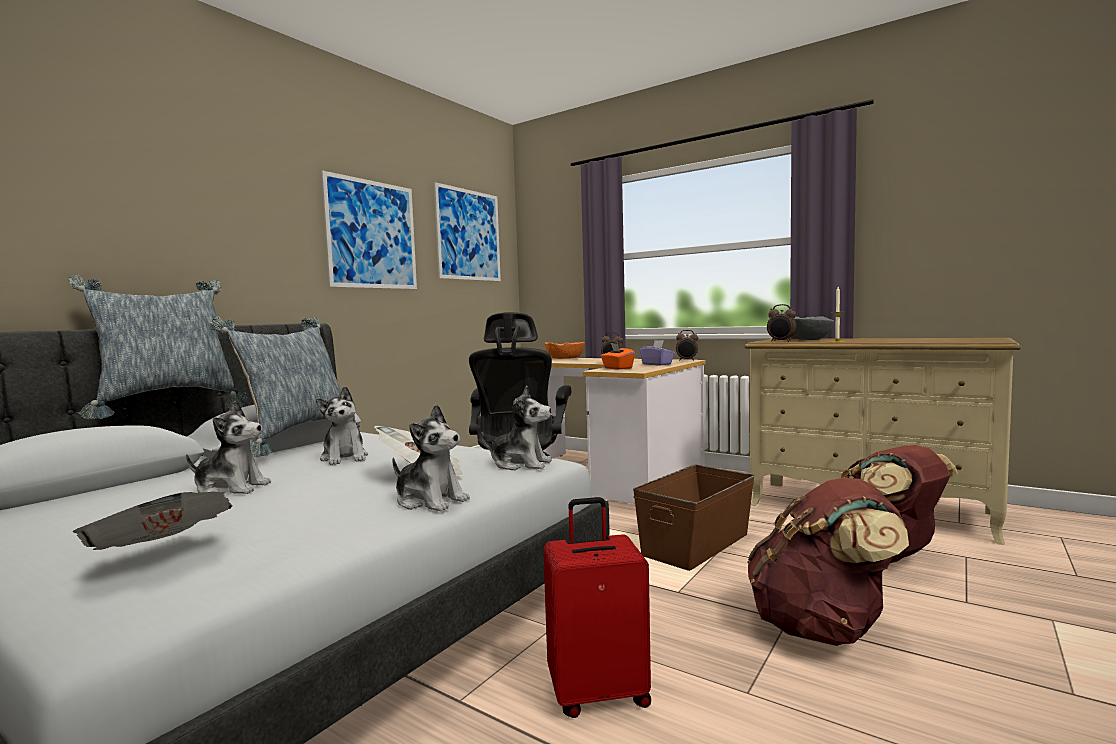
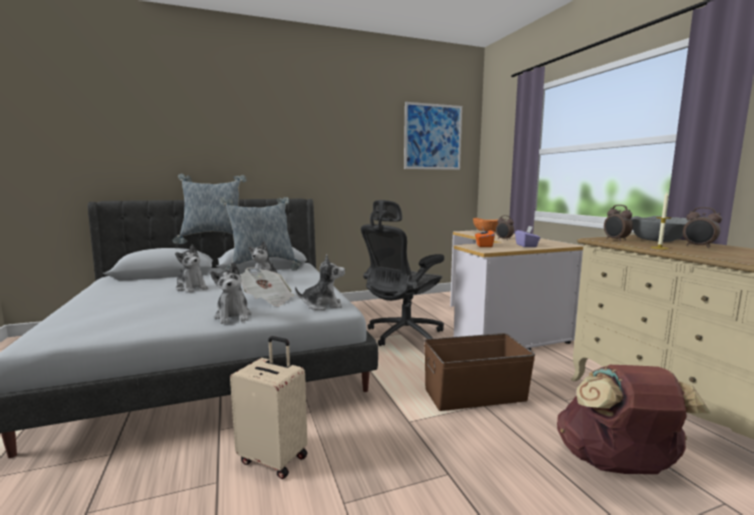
camera: 35 degrees right, 5 degrees up
newspaper [72,492,233,550] -> none
picture [321,170,417,289] -> none
plush toy [481,386,552,470] -> plush toy turned 60 degrees counterclockwise [295,255,345,310]
red suitcase [543,497,651,718] -> beige suitcase [230,336,308,479]
alarm clock [676,330,698,361] -> alarm clock moved to [683,207,722,248]
brown backpack [747,478,909,646] -> none

